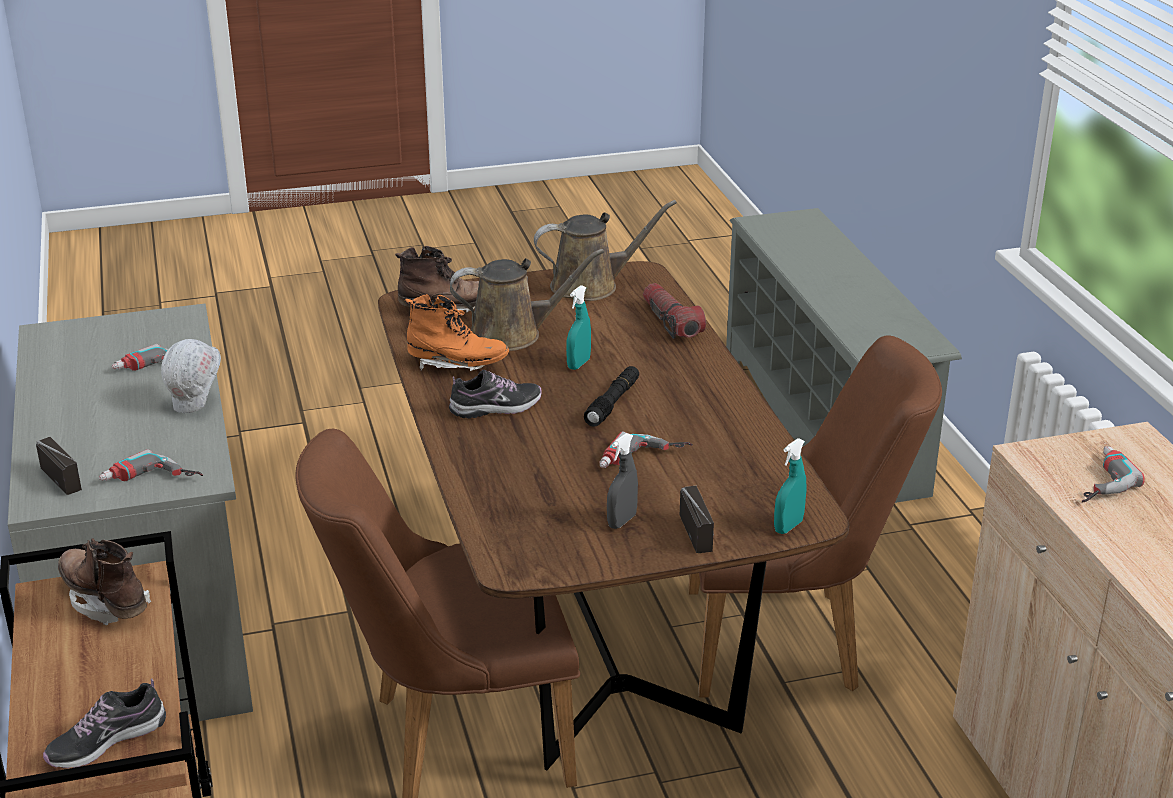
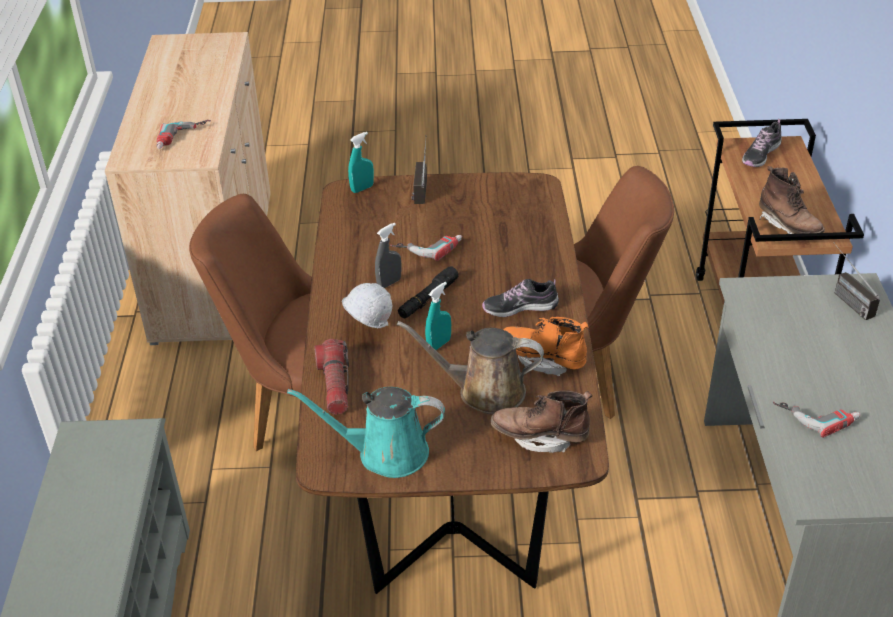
camera: 165 degrees left, 10 degrees up
shoe [43,678,166,768] -> shoe turned 150 degrees clockwise [742,119,782,167]
power drill [99,449,203,481] -> none
white hard hat [161,339,221,413] -> white hard hat moved to [342,283,392,328]
brown watering can [534,200,677,301] -> turquoise watering can [287,387,445,478]
grey spray bottle [607,433,638,529] -> grey spray bottle moved to [375,222,401,288]

